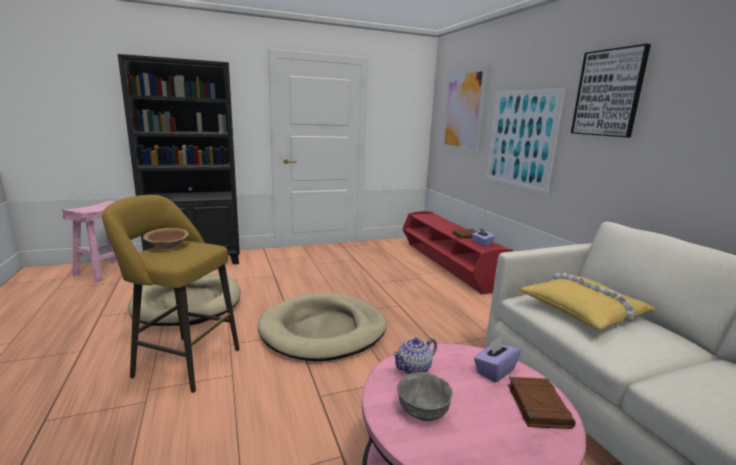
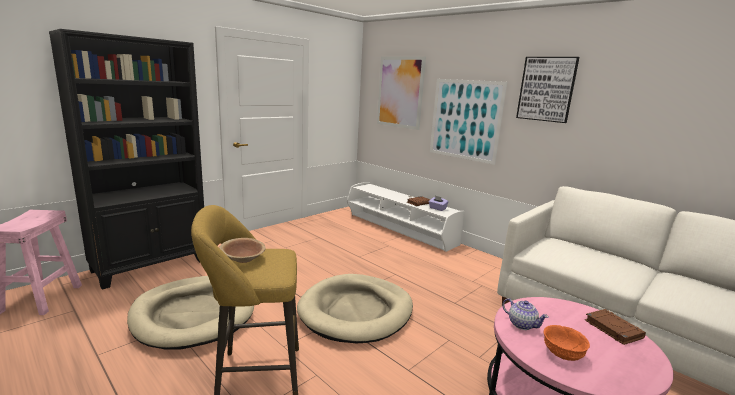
camera: 25 degrees left, 0 degrees up
teapot [392,338,437,374] -> teapot turned 75 degrees counterclockwise [502,298,549,330]
grey bowl [397,372,453,421] -> orange bowl [544,325,590,361]
red tv stand [403,211,513,295] -> white tv stand [347,182,465,252]
purple tissue box [474,337,521,382] -> none
yellow pillow [520,273,655,330] -> none

